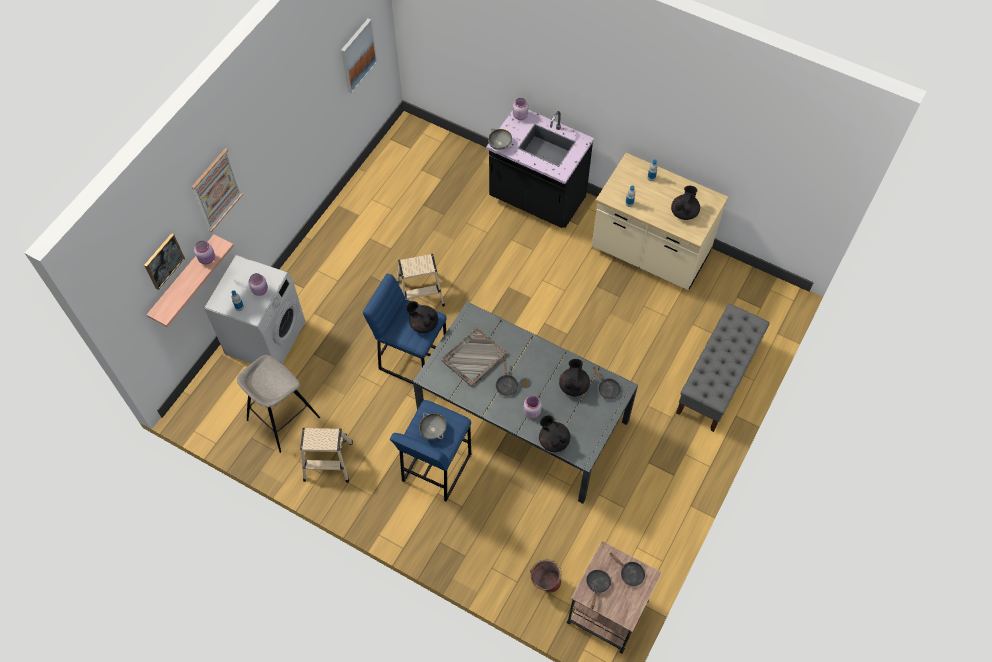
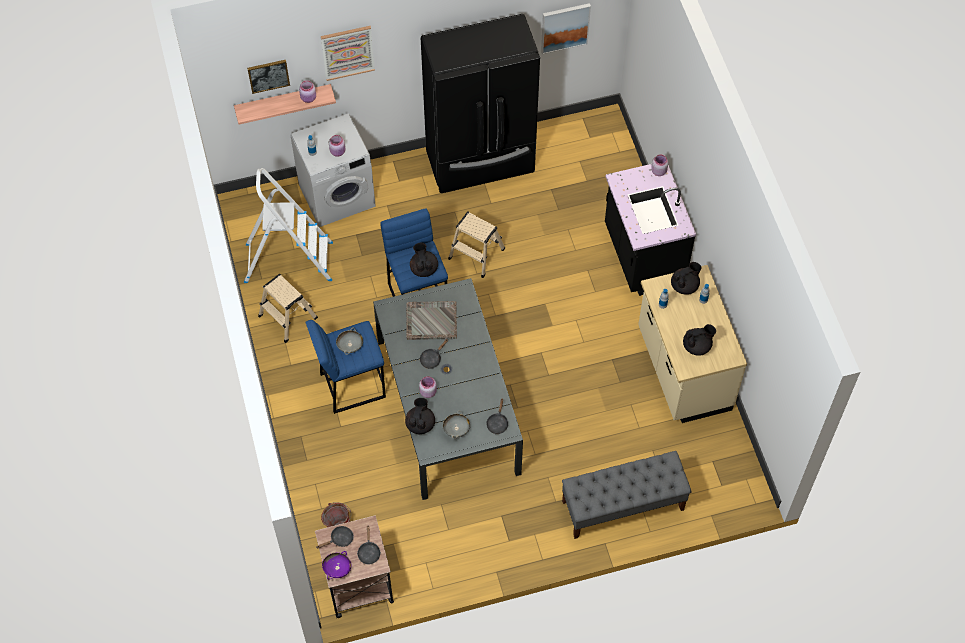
camera: 45 degrees right, 0 degrees up
grey stool [237,355,320,453] -> white step ladder [244,168,333,283]
grey bowl [488,128,512,150] -> grey bowl moved to [443,411,471,440]
black teapot [559,359,590,396] -> black teapot moved to [671,262,702,295]
none -> purple bowl [322,551,351,580]
none -> black fridge [421,14,540,193]

